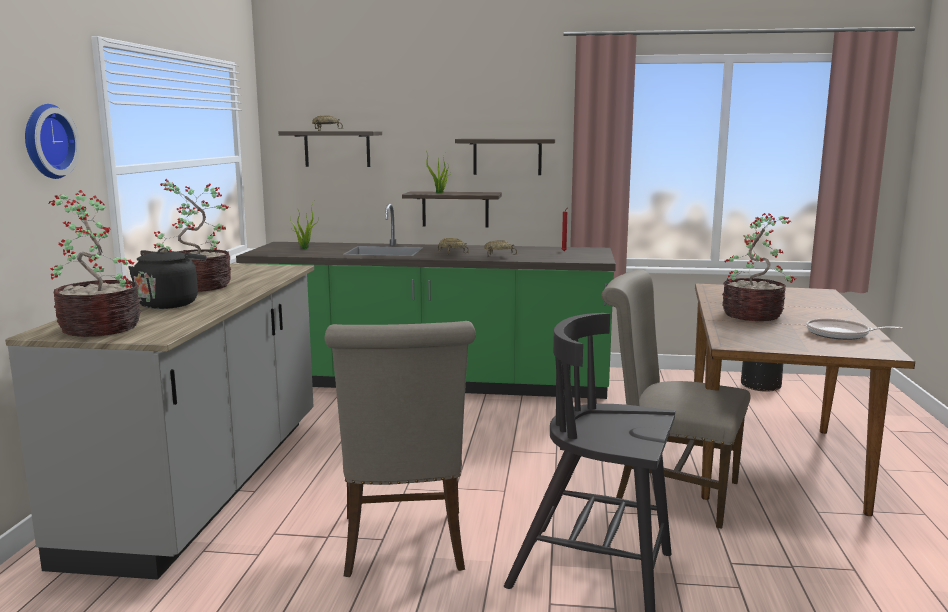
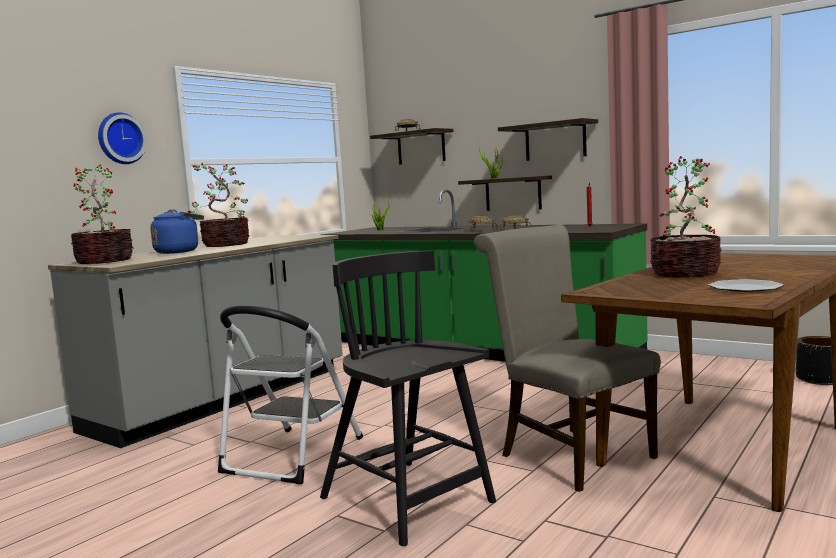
camera: 30 degrees right, 5 degrees down
black kettle [128,248,206,309] -> blue kettle [150,209,204,254]
beige chair [324,321,476,577] -> step ladder [218,305,363,484]
frying pan [806,319,903,340] -> plate [709,279,784,292]

